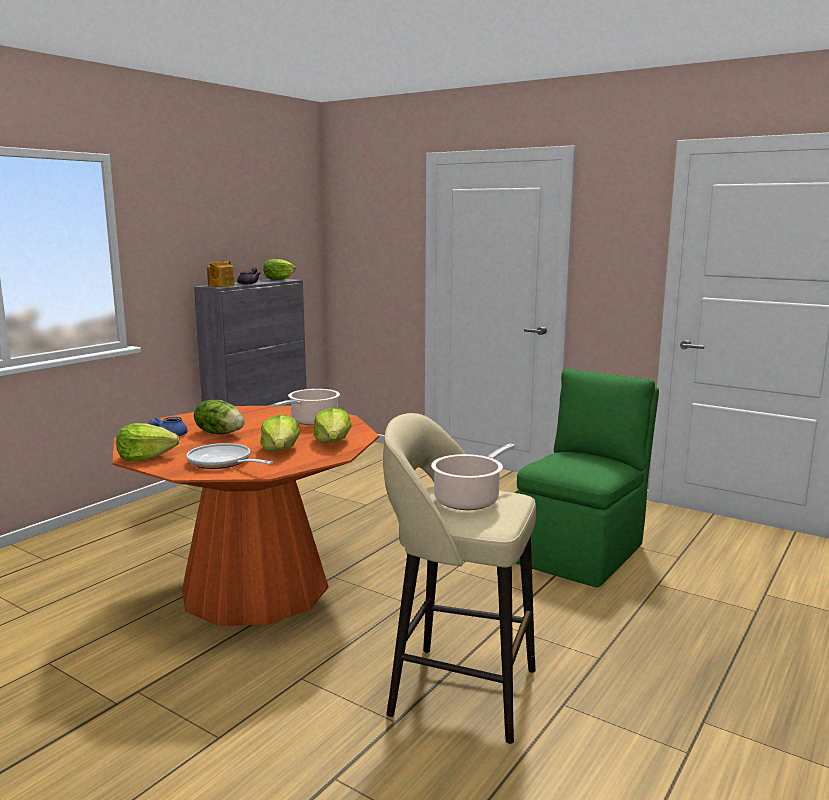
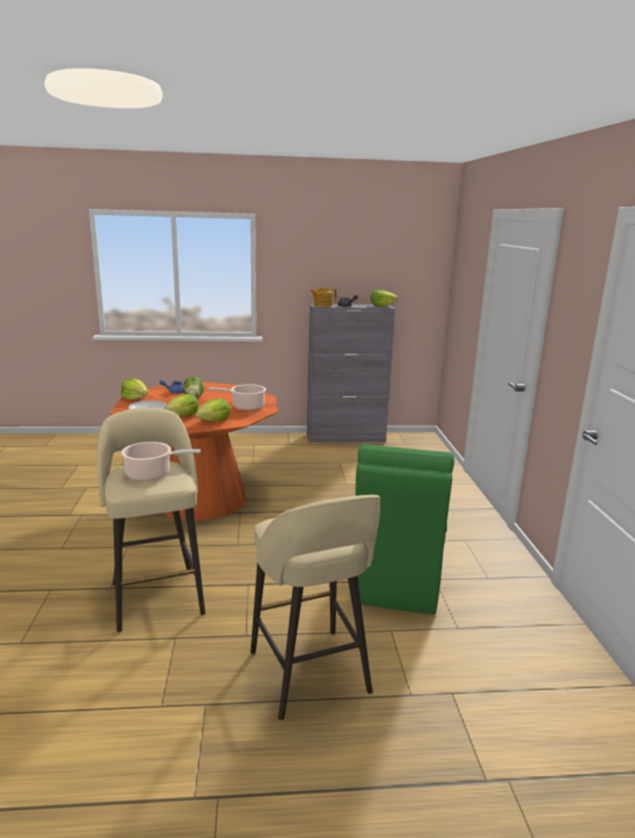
camera: 50 degrees right, 5 degrees up
green chair [515,368,659,588] -> green chair turned 105 degrees clockwise [351,444,454,615]
none -> beige stool [250,495,380,720]

